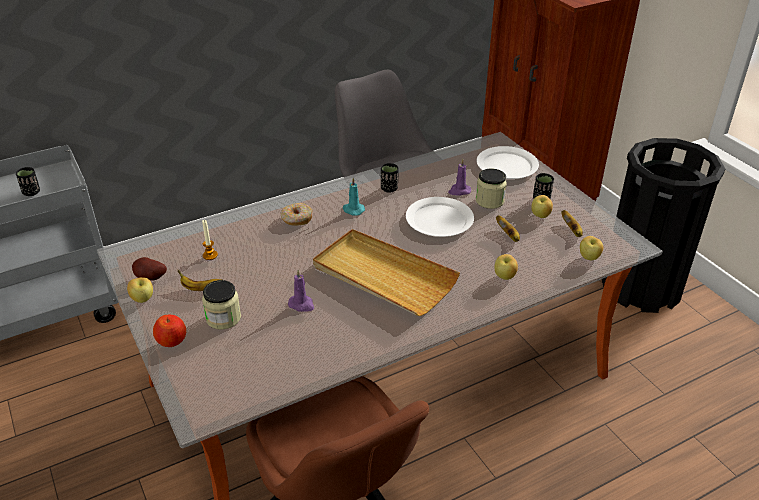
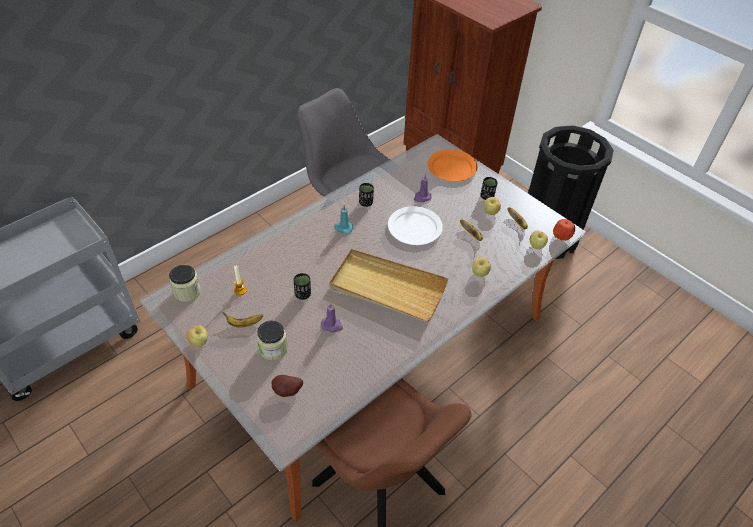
camera: 15 degrees left, 10 degrees up
black cup [16,167,40,196] -> black cup moved to [294,273,311,300]
potato [132,257,167,281] -> potato moved to [271,375,303,397]
apple [153,315,186,347] -> apple moved to [553,219,575,241]
donut [280,203,313,226] -> none
jar [476,169,507,209] -> jar moved to [169,265,201,302]
white plate [477,146,539,179] -> orange plate [428,149,478,182]

